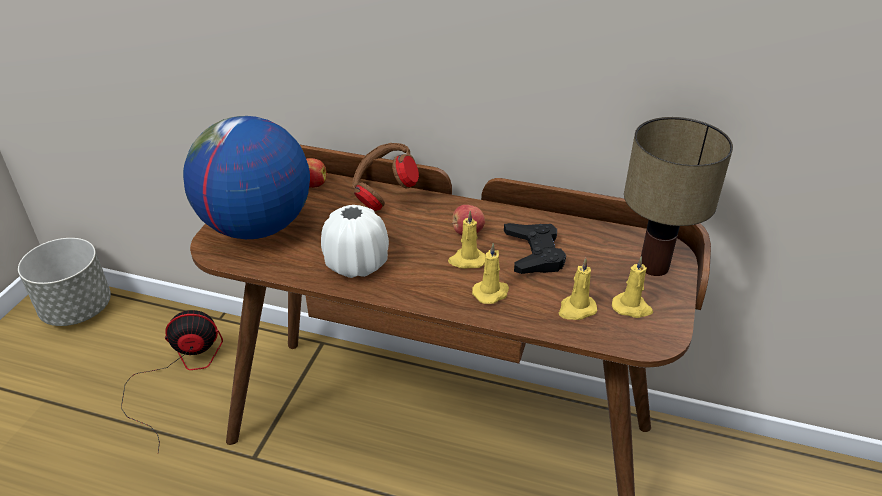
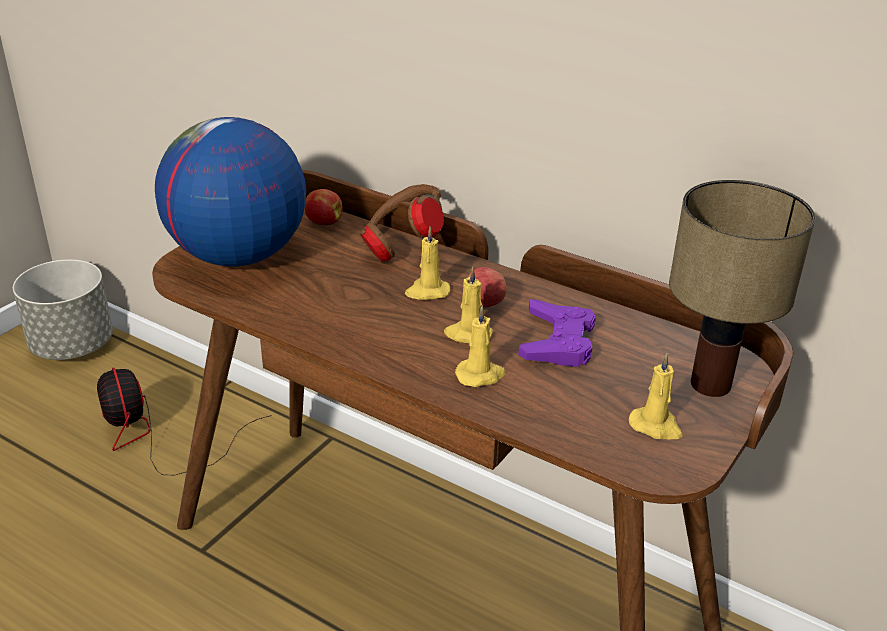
camera: 15 degrees right, 5 degrees down
fan [121,310,223,453] -> fan turned 120 degrees counterclockwise [97,368,272,475]
white vase [321,205,389,278] -> none
black game controller [504,223,566,274] -> purple game controller [518,299,596,367]
yellow candle [559,258,597,320] -> yellow candle moved to [405,226,451,300]

